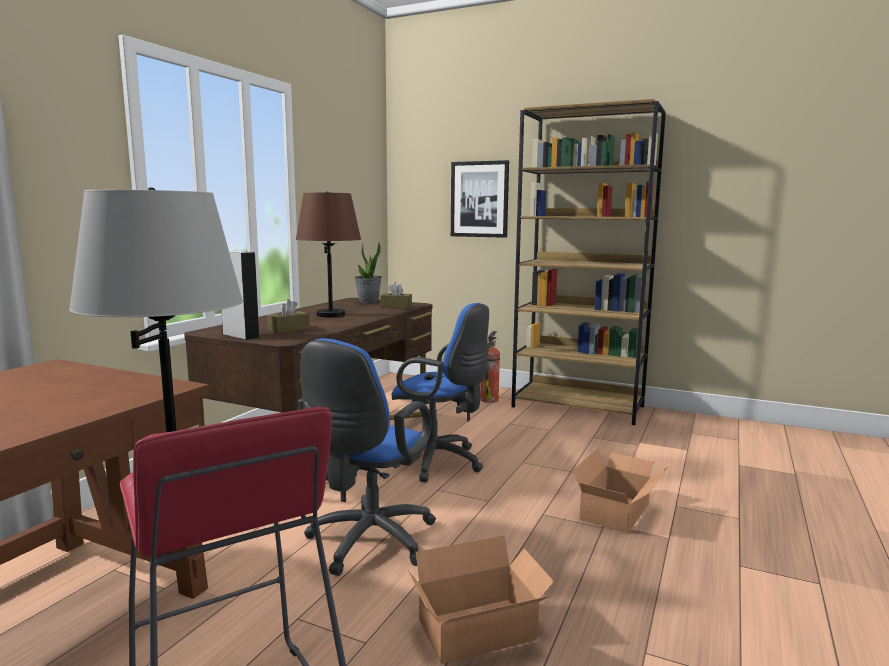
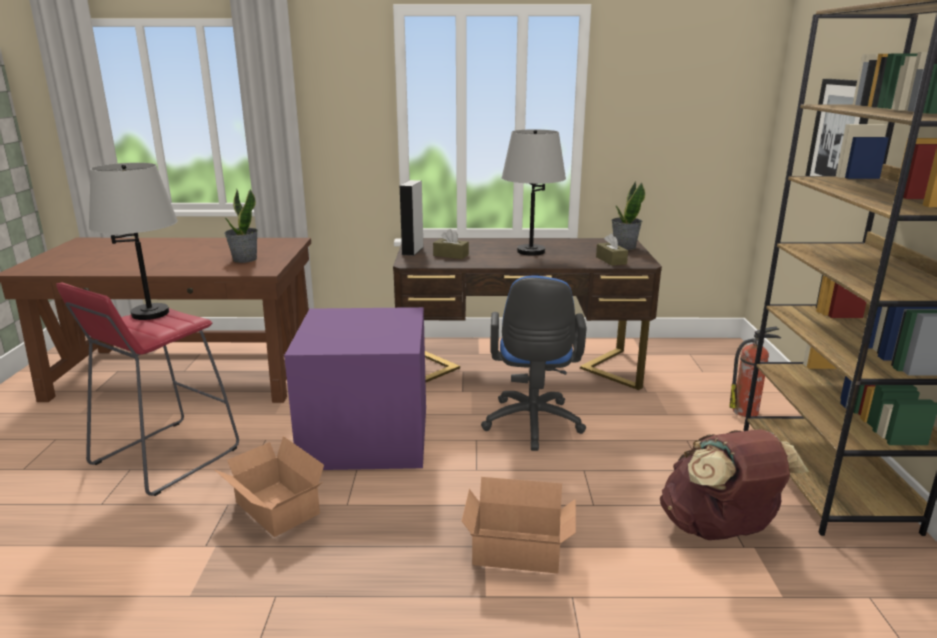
camera: 65 degrees right, 10 degrees up
brown table lamp [296,191,361,317] -> grey table lamp [502,129,566,256]
blue office chair [298,338,436,576] -> purple storage box [284,307,426,470]
none -> potted plant [224,189,258,263]
none -> brown backpack [660,429,809,540]

